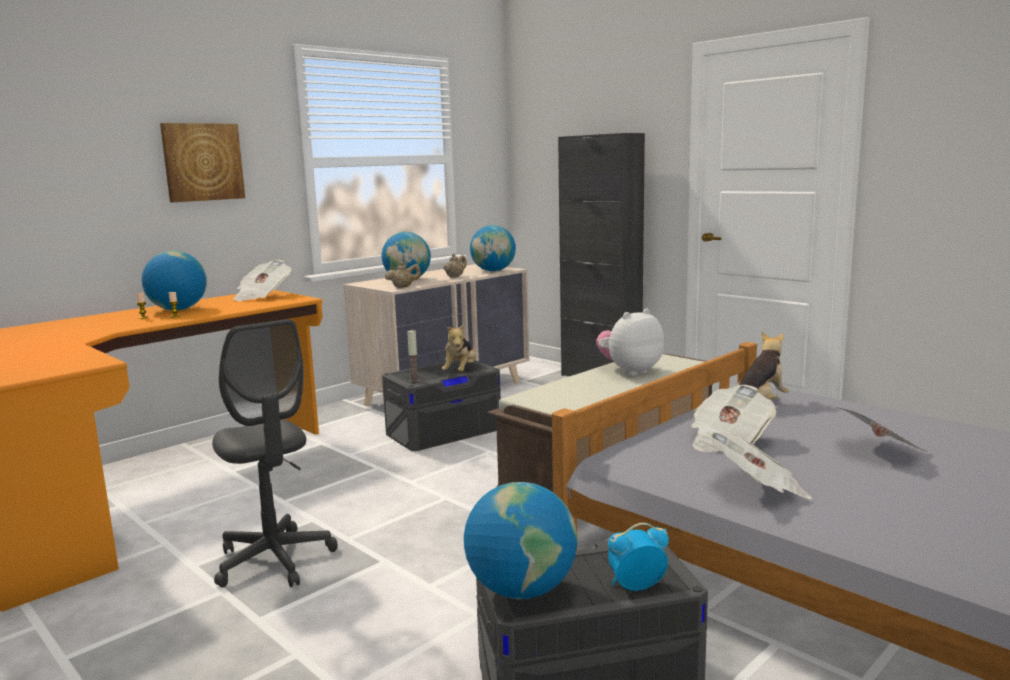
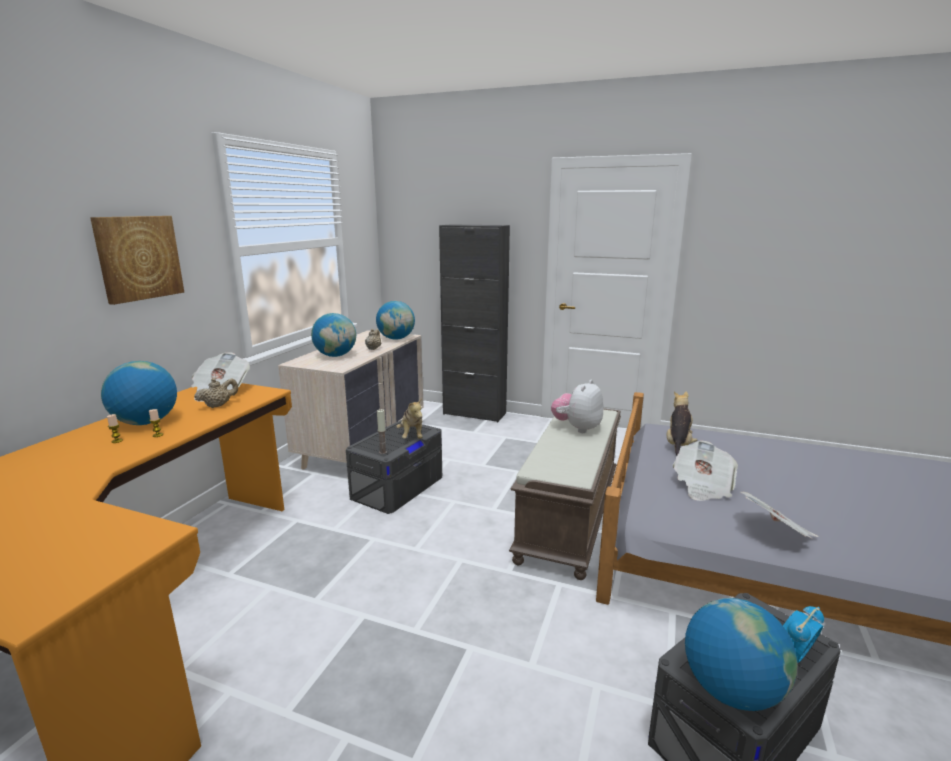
camera: 25 degrees left, 5 degrees up
grey office chair [212,319,338,588] -> none
beige teapot [385,262,421,288] -> beige teapot moved to [194,378,238,408]
newspaper [835,407,930,452] -> none

